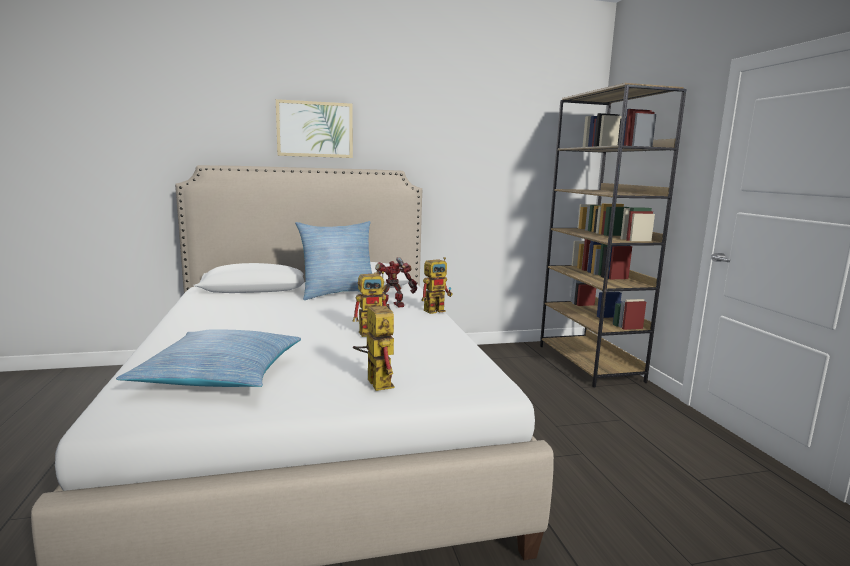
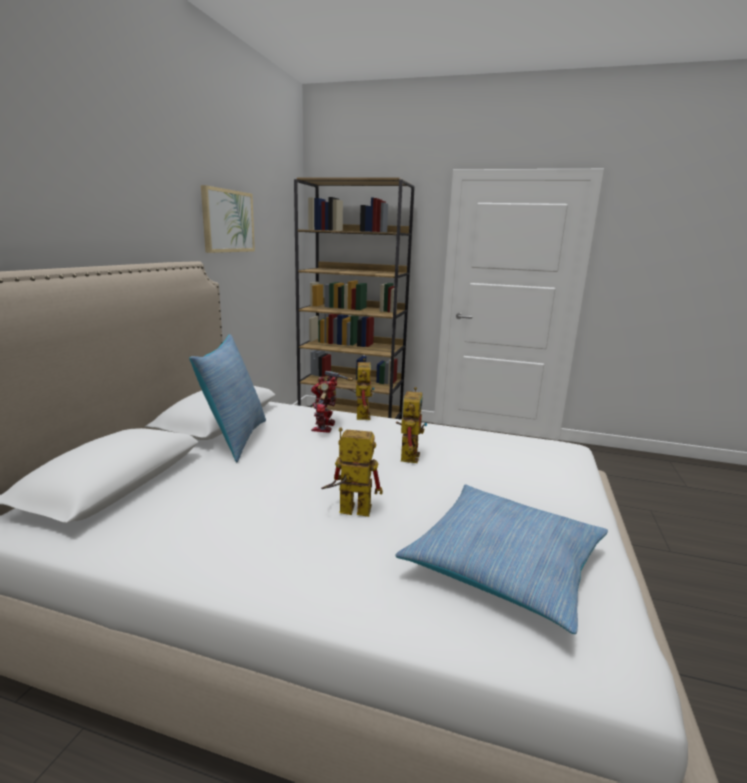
camera: 60 degrees left, 5 degrees up
picture [276,99,353,158] -> picture moved to [201,185,255,253]
toy robot [353,301,395,391] -> toy robot moved to [321,428,383,517]

